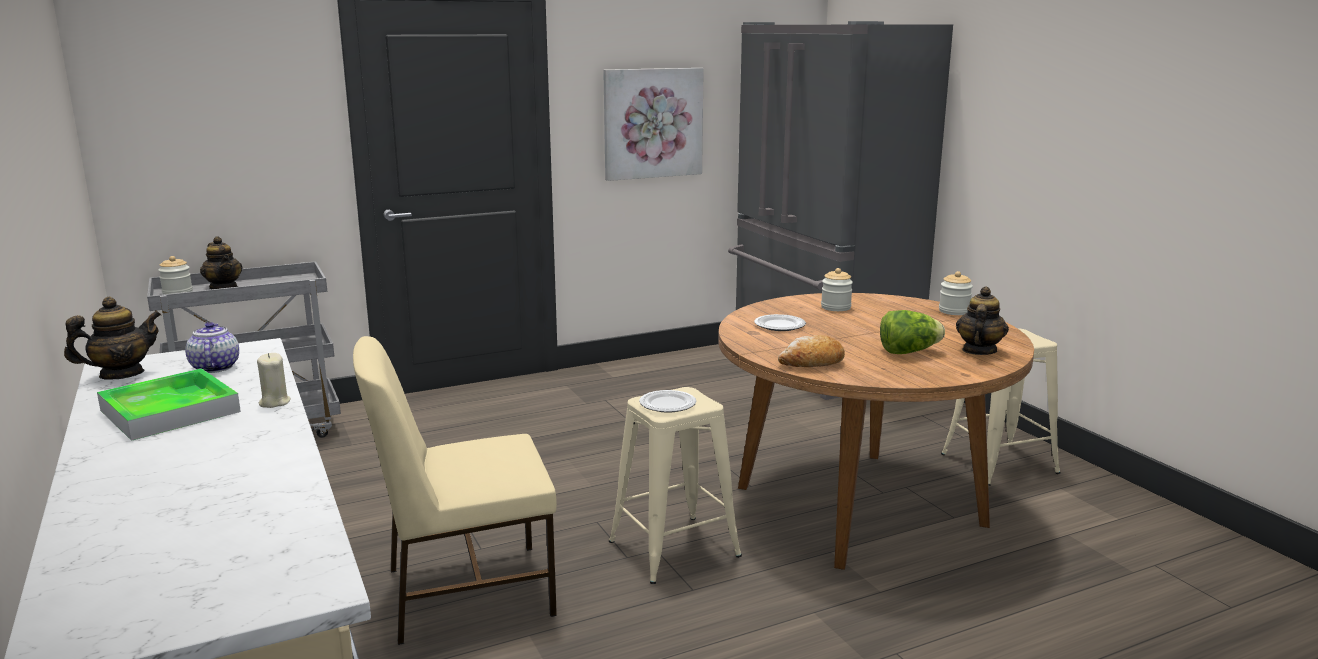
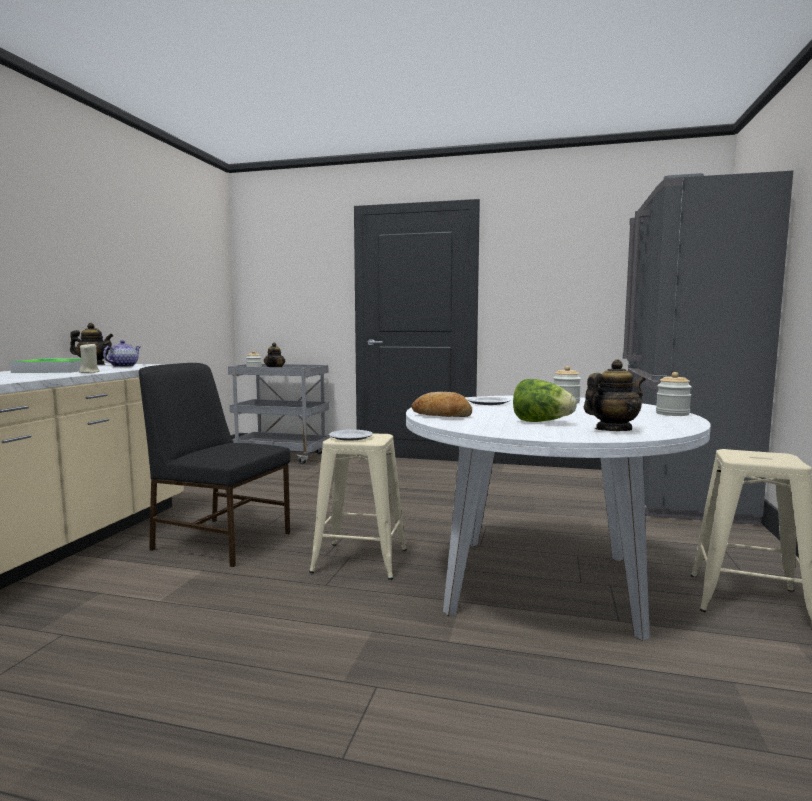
camera: 40 degrees right, 10 degrees down
beige chair [353,336,557,645] -> black chair [139,363,290,567]
picture [603,68,704,181] -> none
brown dining table [718,293,1034,570] -> white dining table [406,396,711,641]

